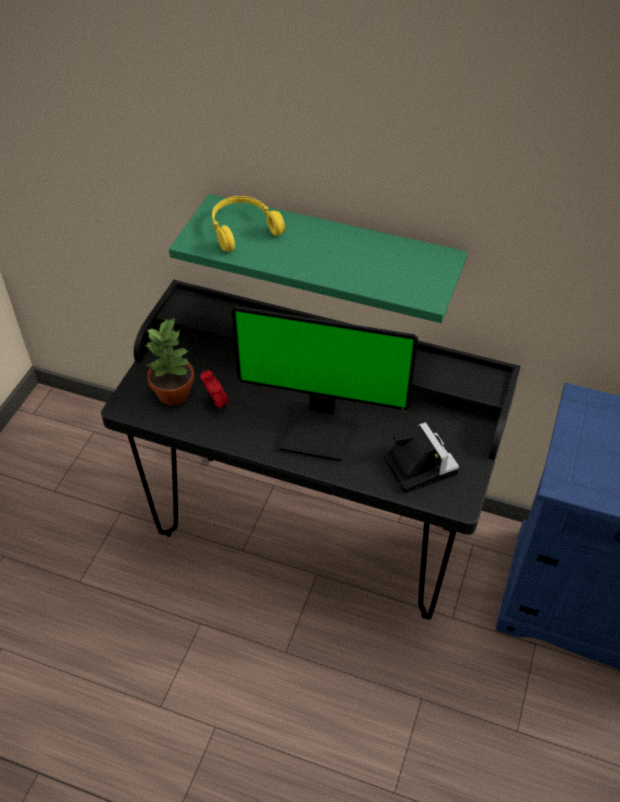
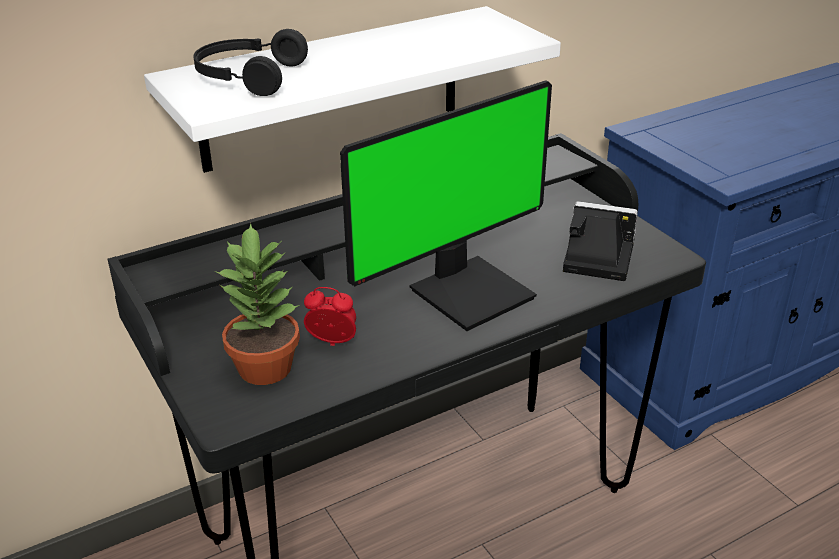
camera: 50 degrees left, 15 degrees down
green shelf [169,194,467,323] -> white shelf [144,6,561,173]
yellow headphones [212,196,285,251] -> black headphones [193,29,308,96]

